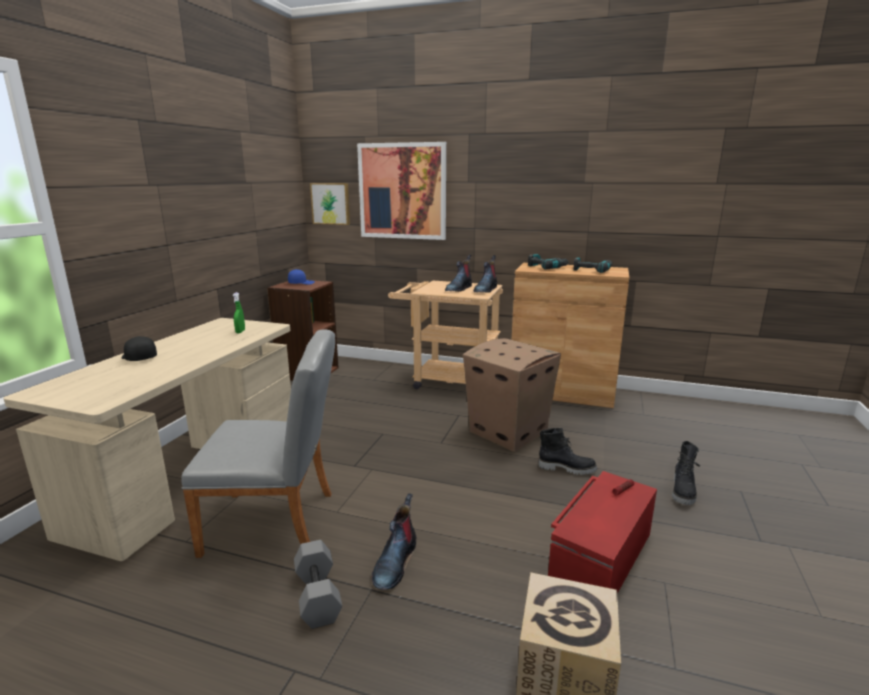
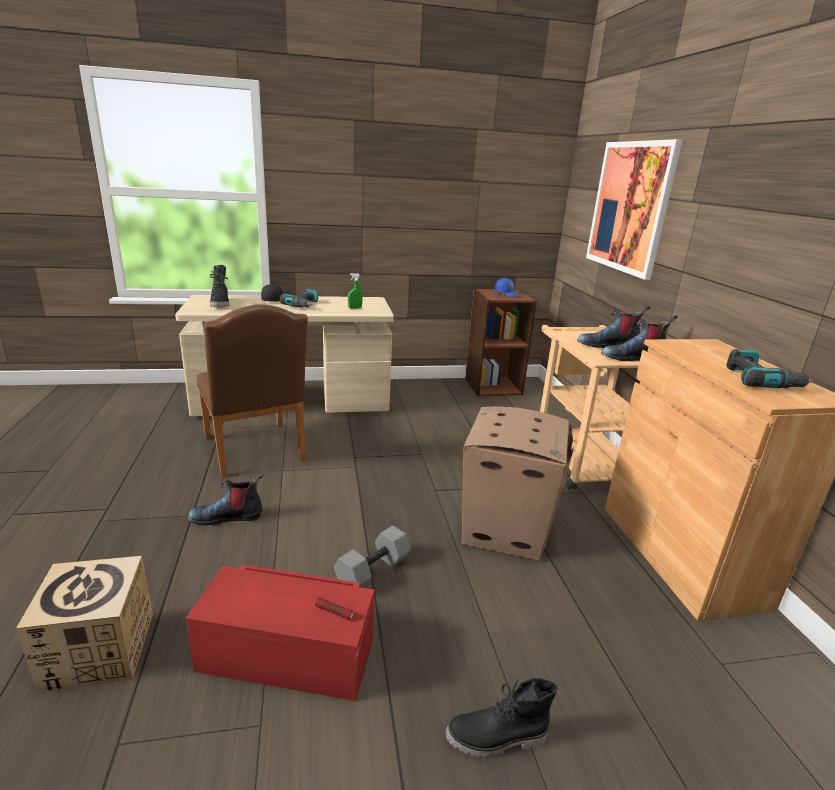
camera: 60 degrees right, 5 degrees up
grey chair [182,329,335,558] -> brown chair [197,304,308,478]
grey dumbbell [294,540,342,629] -> grey dumbbell moved to [334,526,411,588]
picture [310,183,350,225] -> none
power drill [528,254,569,270] -> power drill moved to [280,289,318,308]
black boot [539,428,597,475] -> black boot moved to [210,265,229,307]

